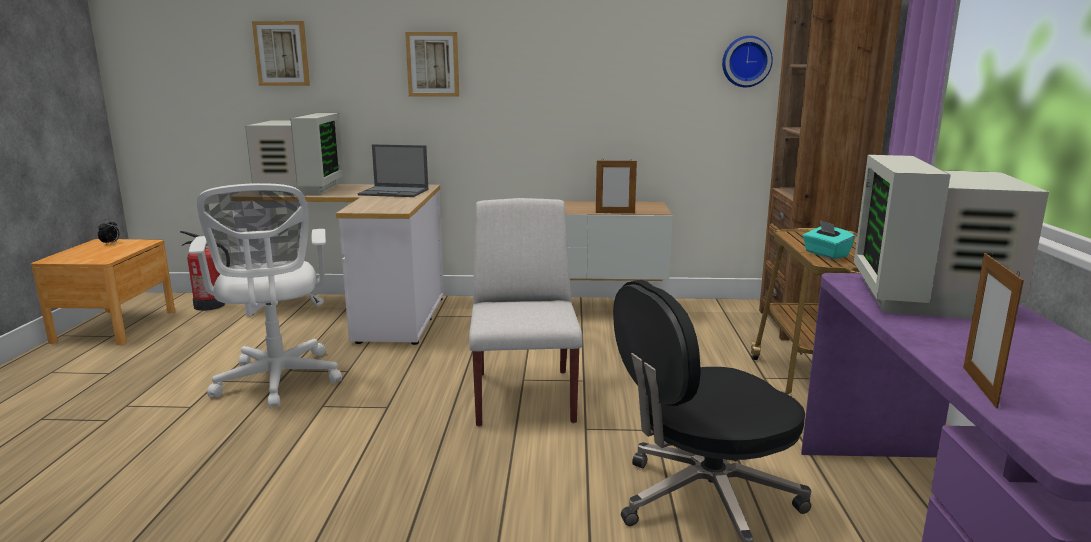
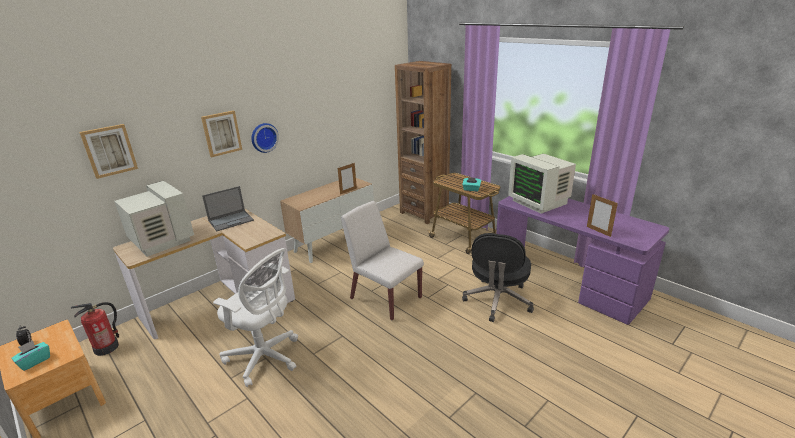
camera: 45 degrees left, 10 degrees up
wall clock [722,36,773,87] -> wall clock moved to [251,123,279,153]
none -> turquoise tissue box [11,340,50,371]

